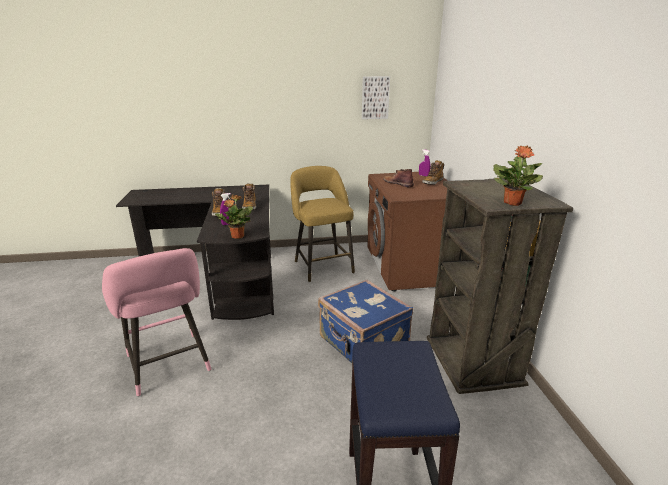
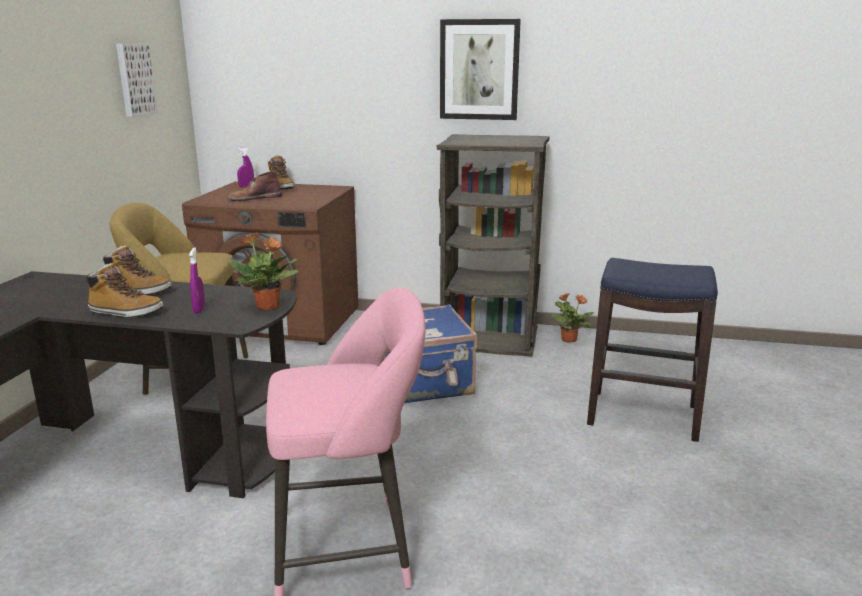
camera: 70 degrees left, 5 degrees down
potted plant [493,146,543,206] -> potted plant moved to [548,293,595,343]
none -> picture [440,19,521,120]

